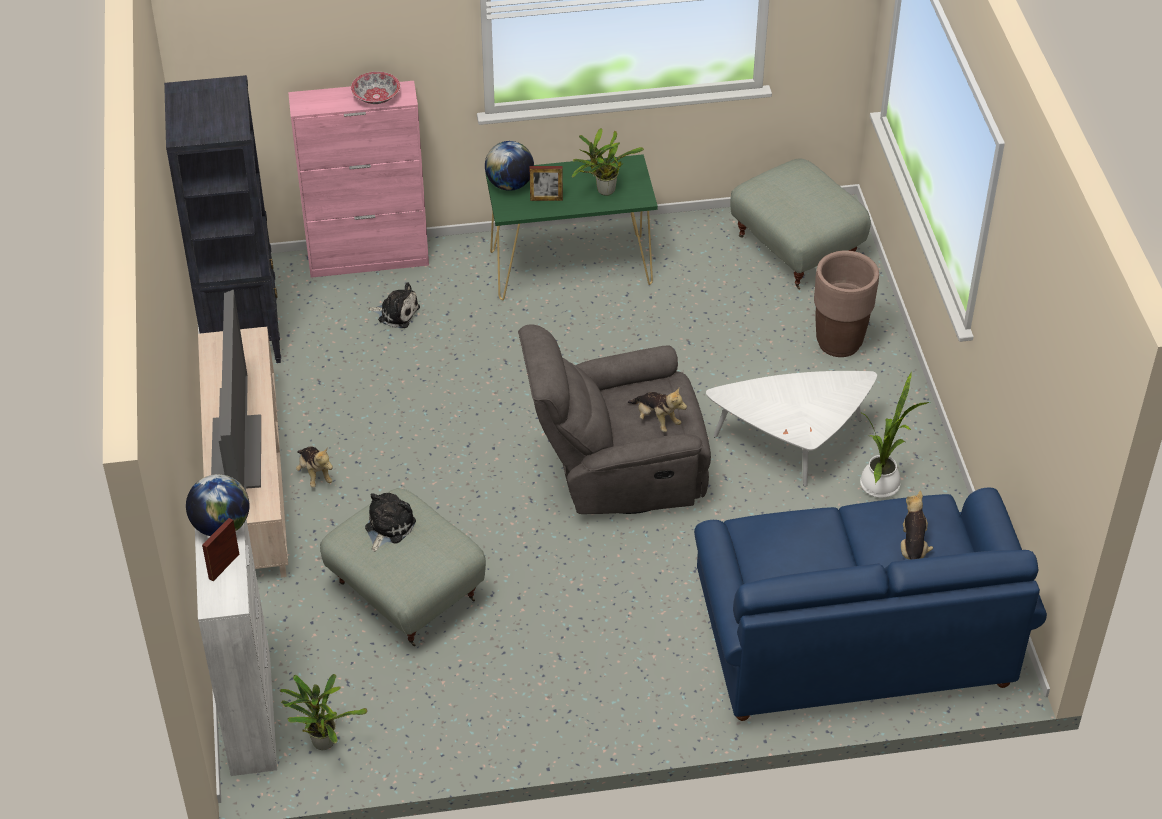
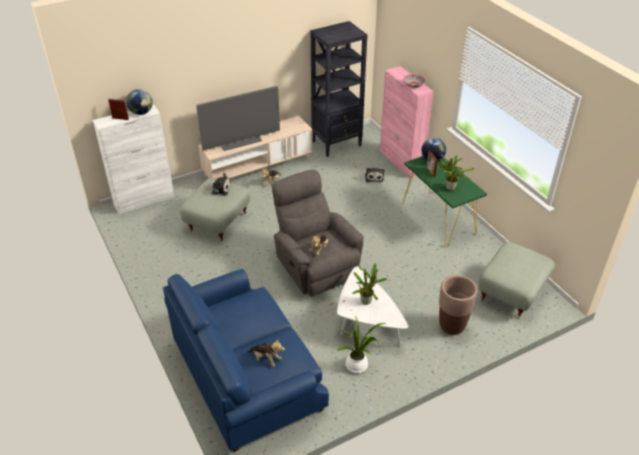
camera: 70 degrees right, 5 degrees down
potted plant [280,674,367,750] -> potted plant moved to [352,263,387,305]
plush toy [901,491,933,560] -> plush toy turned 45 degrees clockwise [247,339,285,367]

